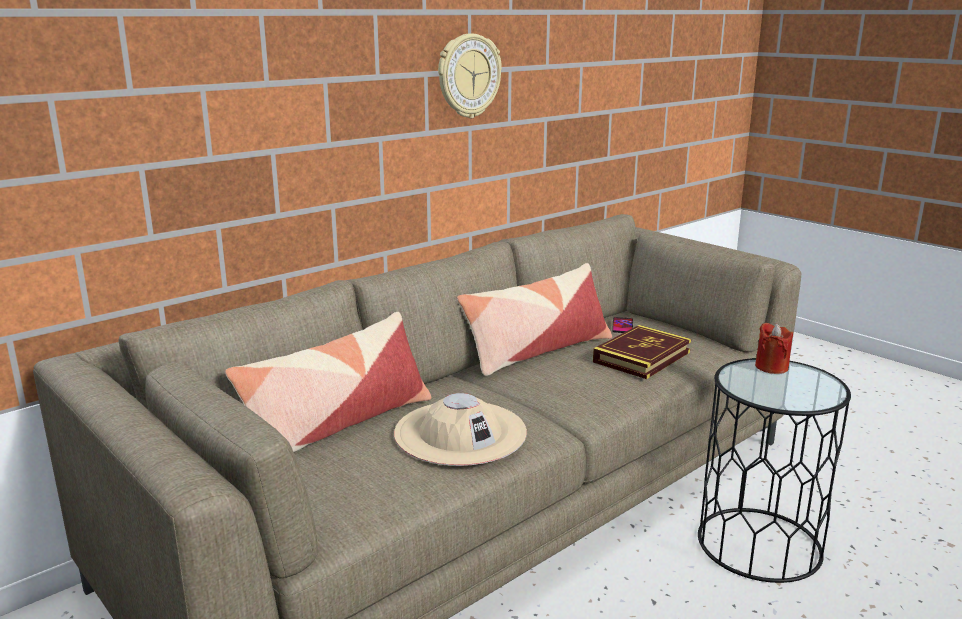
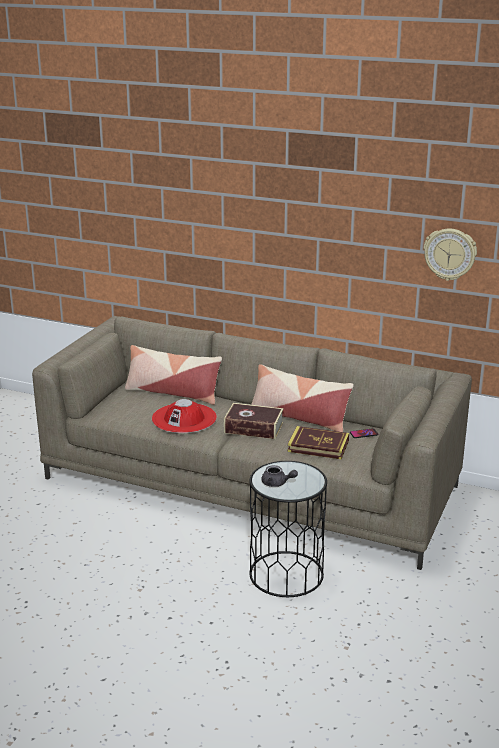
camera: 65 degrees right, 5 degrees up
beige hat [394,393,527,466] -> red hat [152,399,217,433]
wall clock [438,33,502,118] -> wall clock moved to [424,229,477,281]
red candle [755,323,793,374] -> none
none -> book [224,403,284,439]
none -> grey teapot [262,465,298,487]

